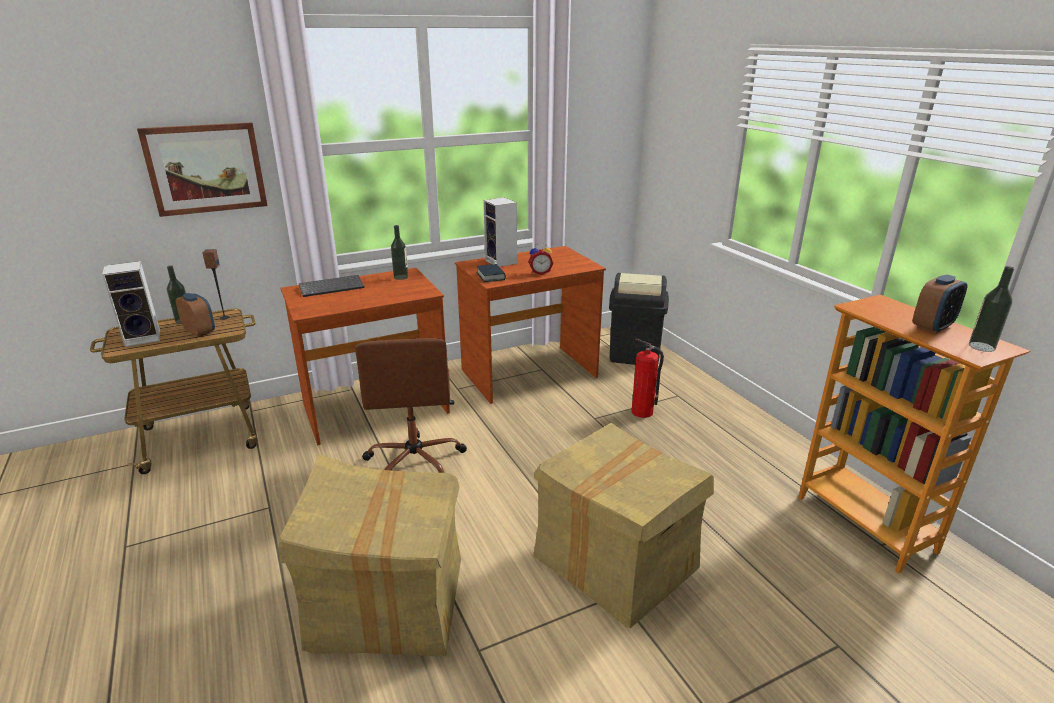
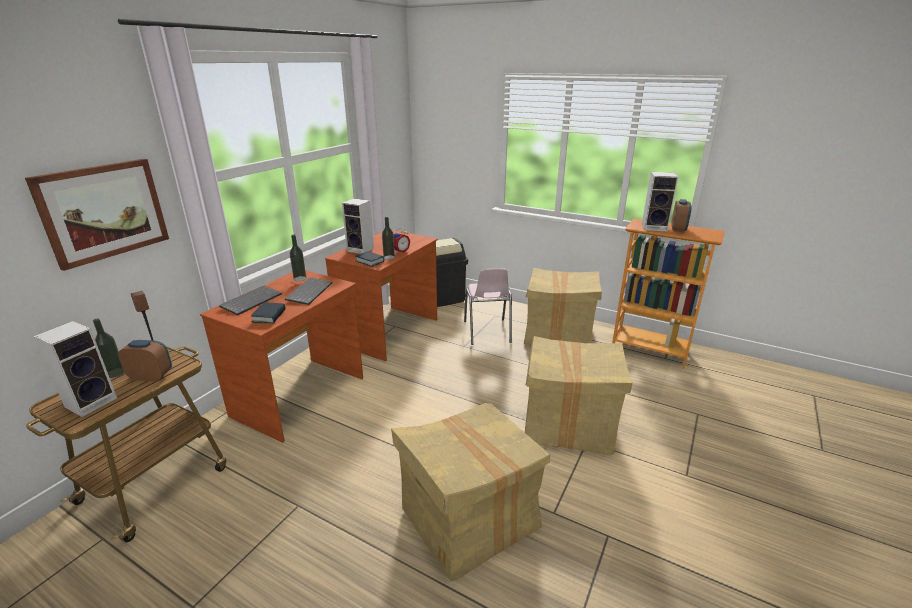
camera: 35 degrees left, 0 degrees up
brown office chair [355,338,467,473] -> none
fire extinguisher [631,338,664,418] -> pink chair [464,268,512,345]
bottle [969,266,1014,352] -> bottle moved to [382,217,395,260]
none -> book [251,302,286,324]
none -> keyboard [285,277,332,305]
none -> cardboard box [524,268,602,344]
none -> speaker [642,172,678,232]

